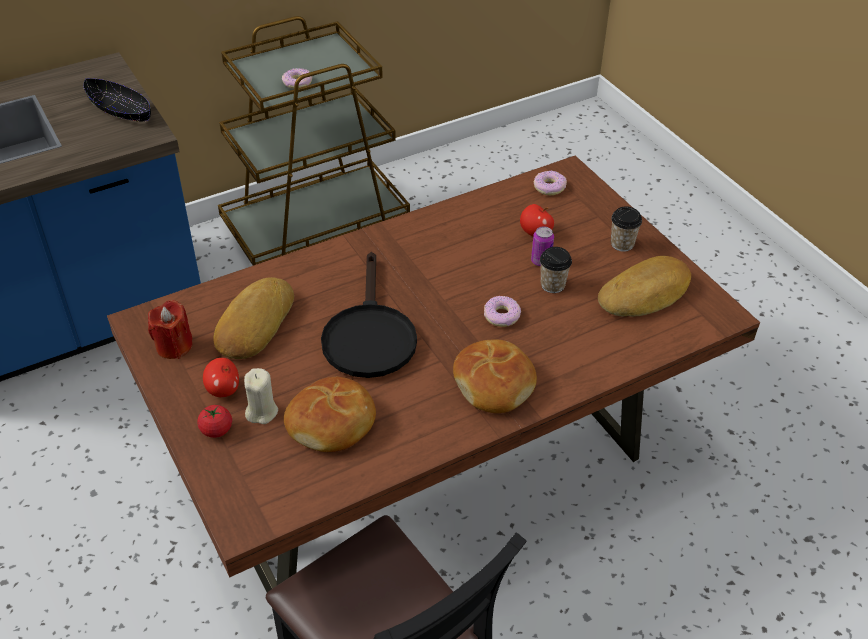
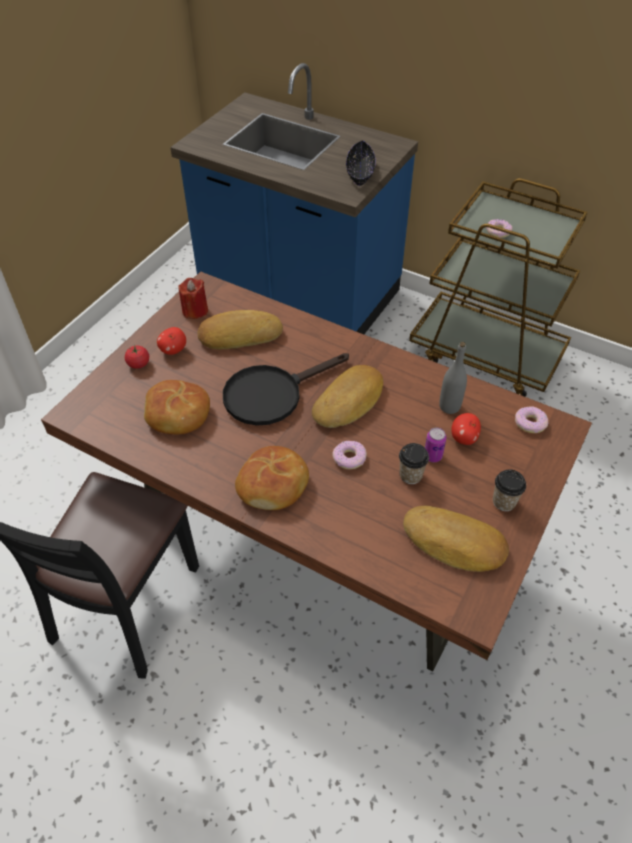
camera: 60 degrees right, 5 degrees up
beige candle [244,368,278,424] -> none
none -> bread [312,365,383,428]
none -> grey bottle [439,342,467,414]

